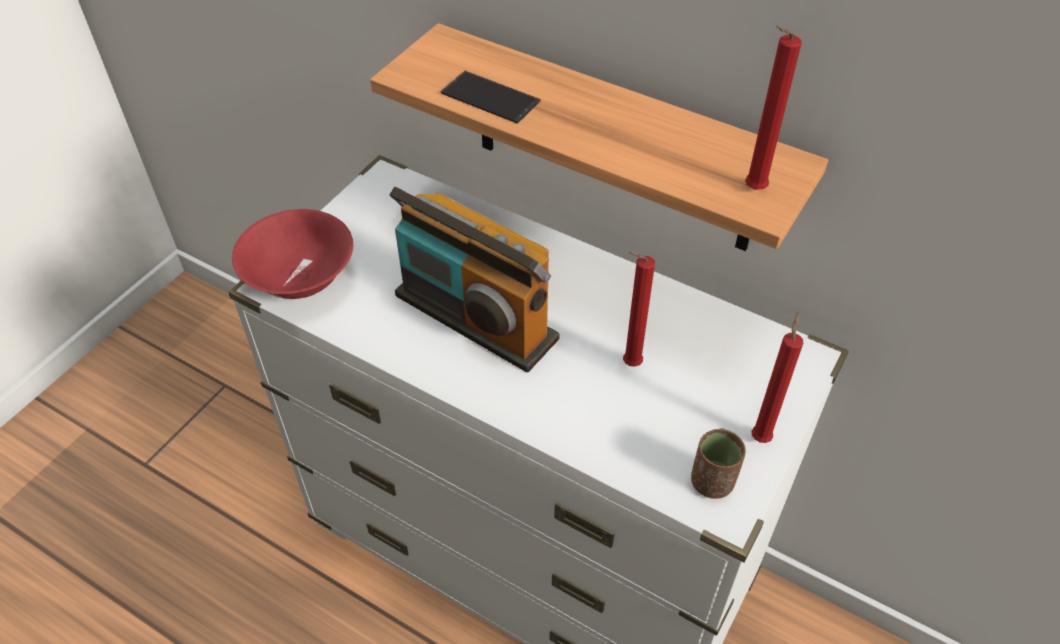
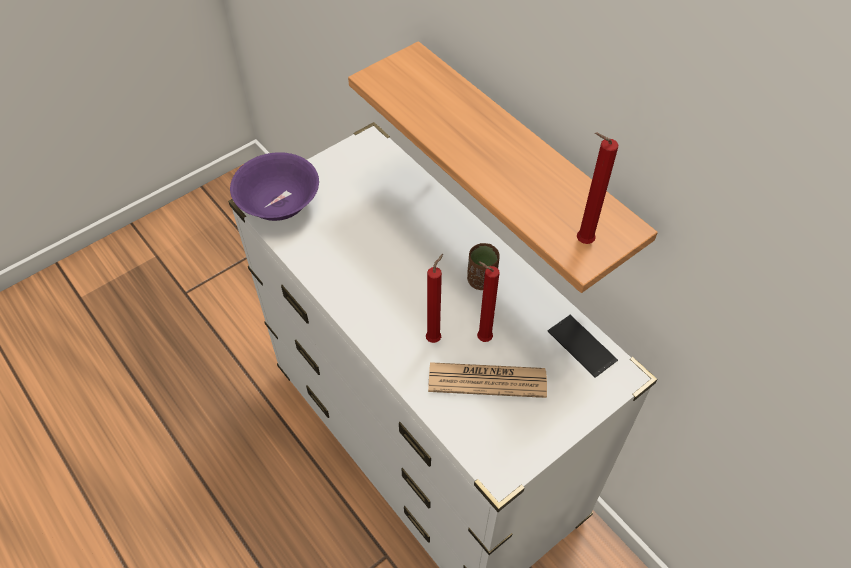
camera: 20 degrees right, 5 degrees up
red bowl [232,209,353,299] -> purple bowl [230,152,319,221]
radio [389,187,560,372] -> none
phone [441,71,541,124] -> phone moved to [548,315,618,378]
brown cup [691,428,746,499] -> brown cup moved to [467,243,500,290]
red candle [751,312,803,443] -> red candle moved to [426,254,443,343]
none -> newspaper [428,362,547,398]

